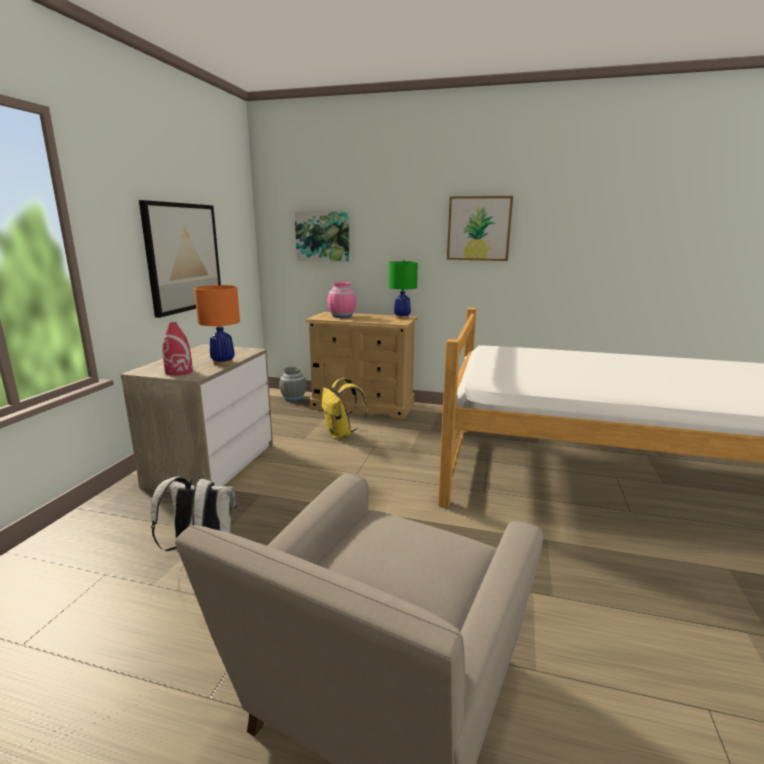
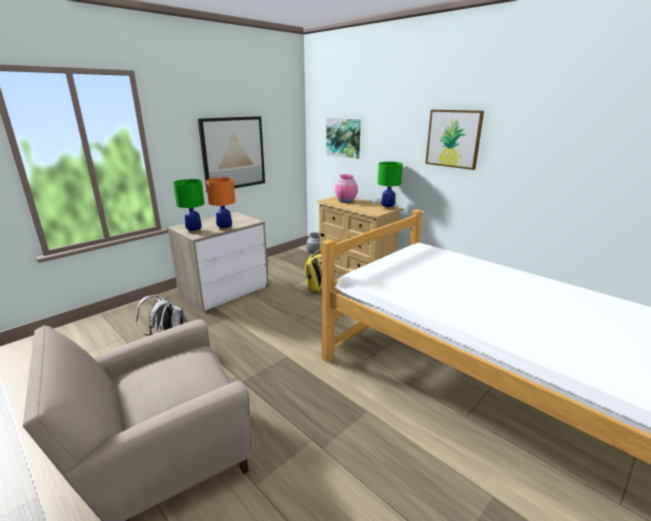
camera: 30 degrees right, 5 degrees up
red vase [162,322,193,376] -> green table lamp [173,179,205,233]

